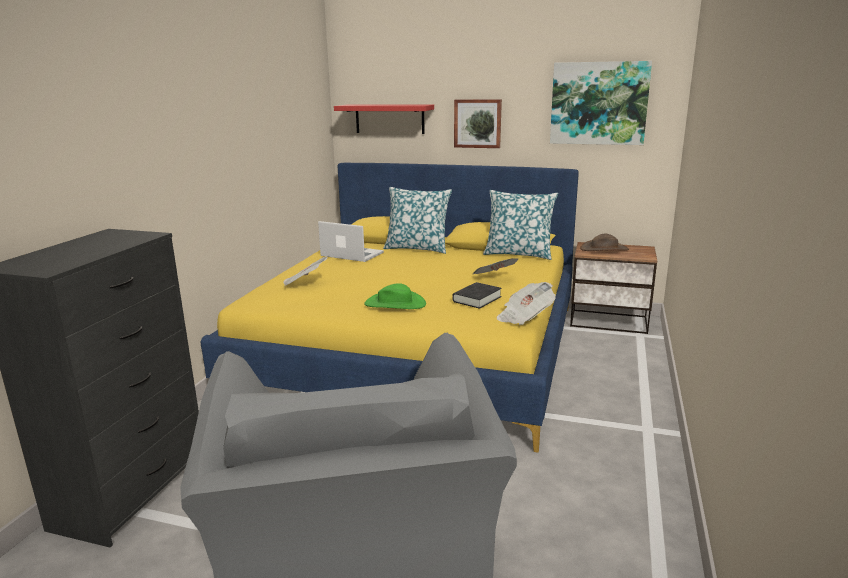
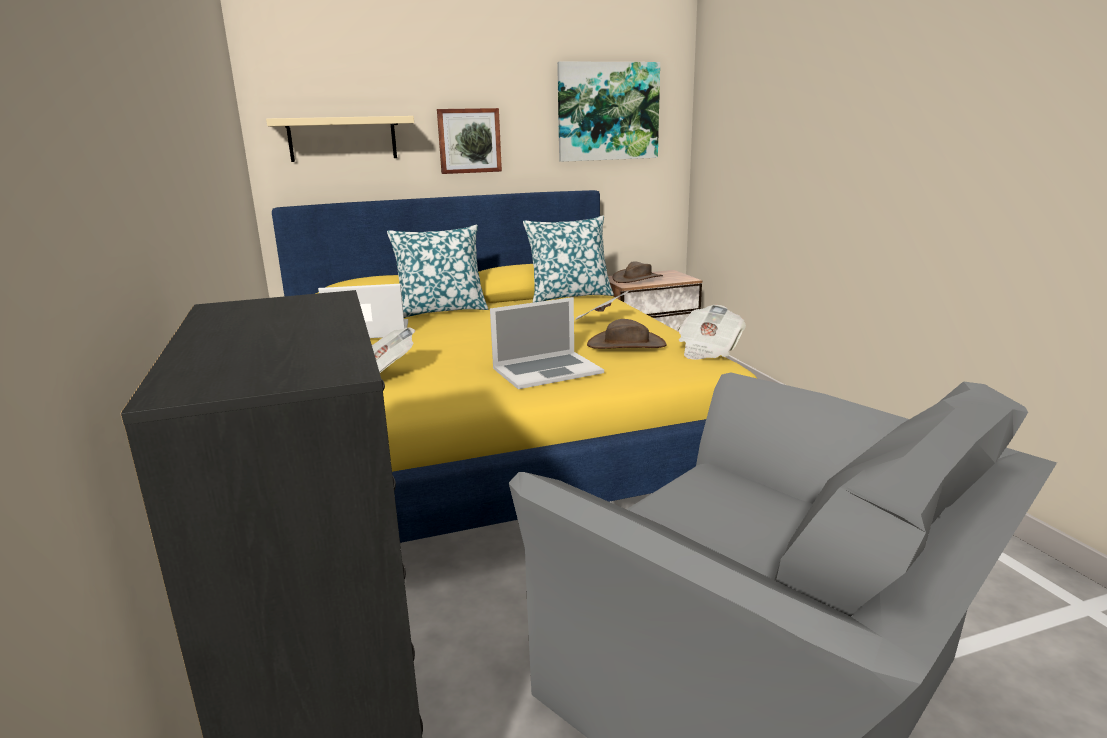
camera: 35 degrees left, 0 degrees up
red shelf [334,105,434,134] -> beige shelf [266,116,414,162]
green hat [364,283,426,309] -> laptop [490,297,604,389]
black book [452,282,502,309] -> brown hat [587,319,667,349]

